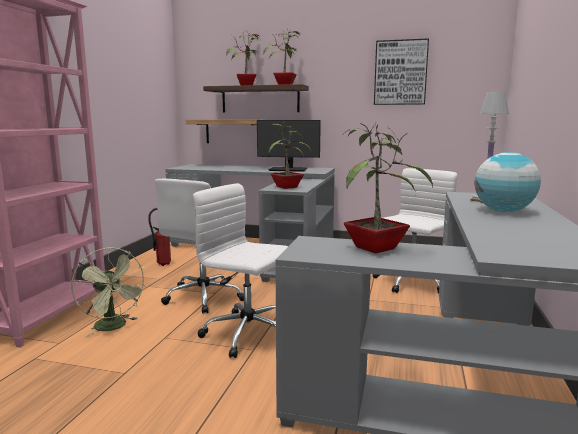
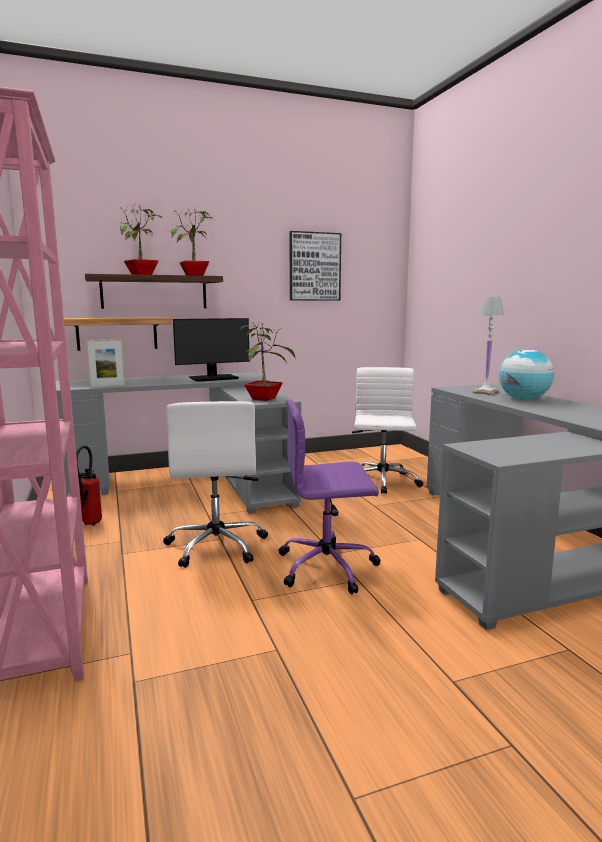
camera: 35 degrees left, 0 degrees up
green fan [72,247,147,337] -> none
white office chair [193,183,288,358] -> purple office chair [279,399,381,594]
potted plant [341,123,433,254] -> none
none -> picture frame [86,339,125,388]

